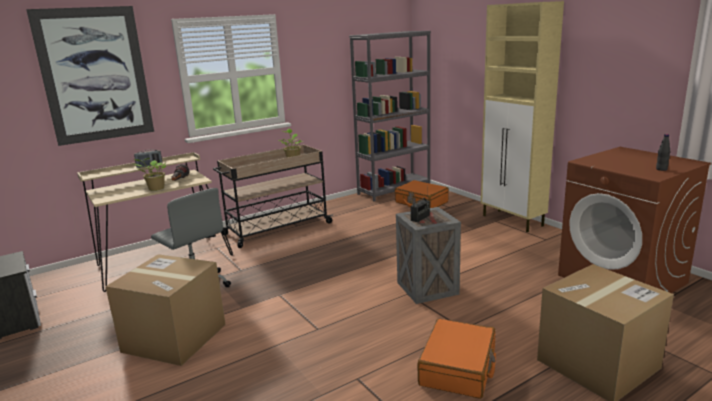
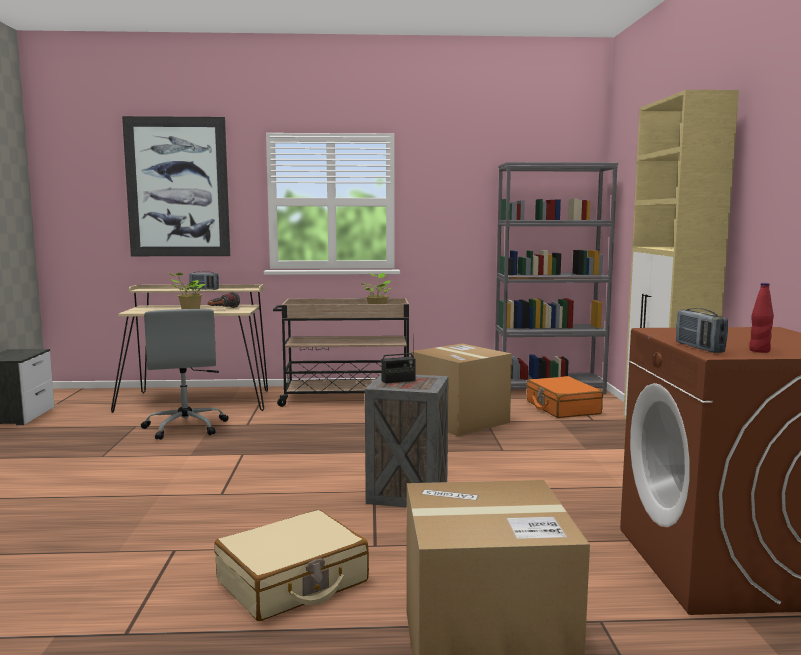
camera: 30 degrees right, 10 degrees down
cardboard box [105,254,226,366] -> cardboard box moved to [411,343,512,437]
orange suitcase [417,319,496,399] -> beige suitcase [214,510,369,621]
black bottle [656,134,670,171] -> red bottle [749,283,774,353]
none -> radio [676,308,728,353]

